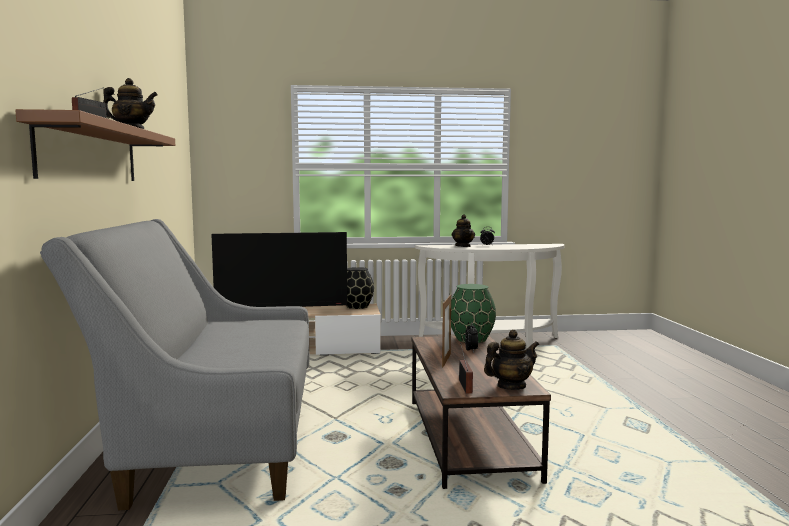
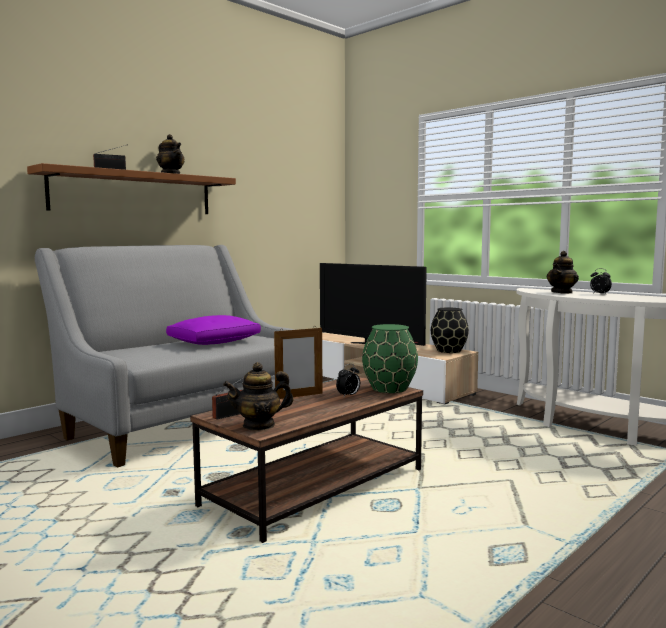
camera: 50 degrees right, 0 degrees up
teapot [484,329,539,390] -> teapot turned 135 degrees clockwise [223,362,293,431]
none -> purple pillow [166,315,261,345]

